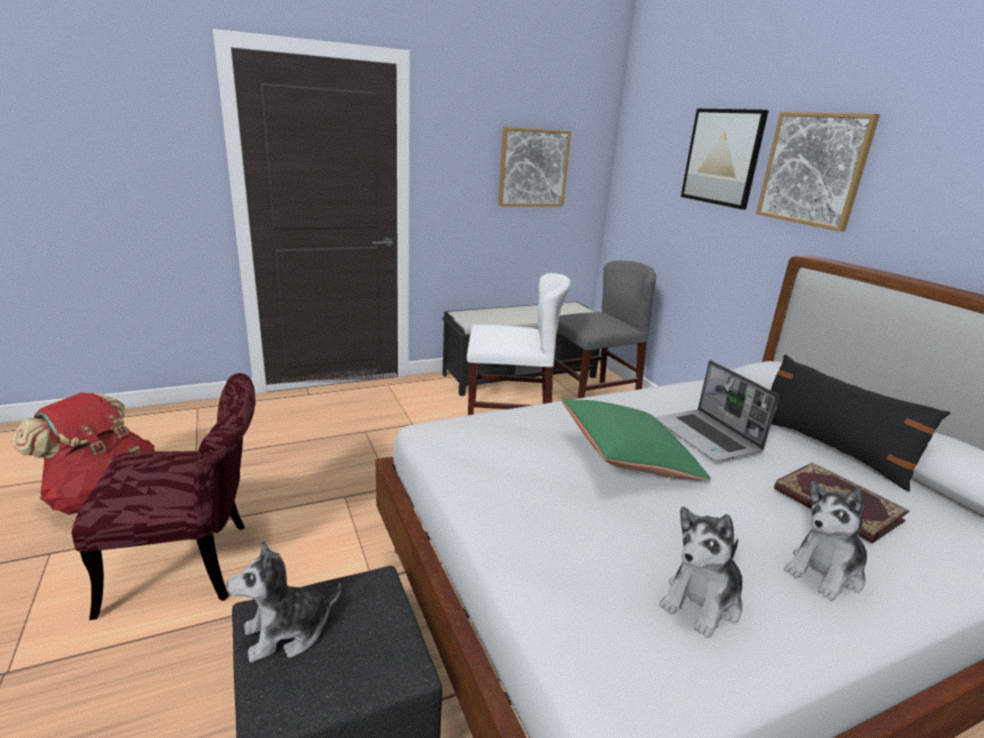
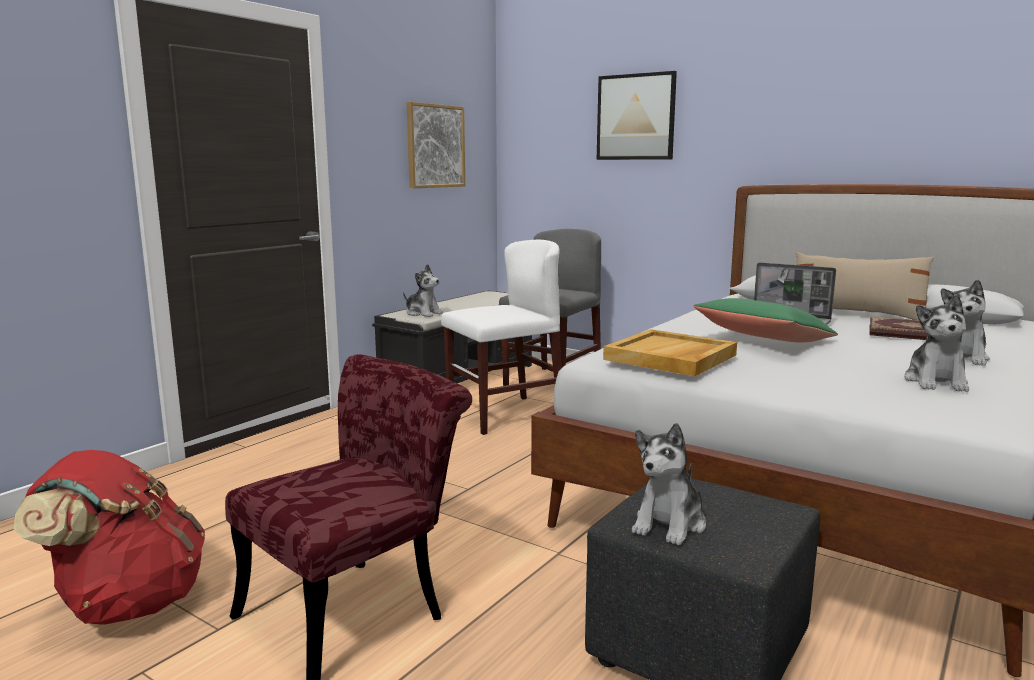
camera: 30 degrees left, 10 degrees down
picture [756,112,880,232] -> none
black pillow [771,354,951,491] -> beige pillow [796,252,934,320]
none -> plush toy [403,264,444,317]
none -> beige tray [603,329,737,376]

